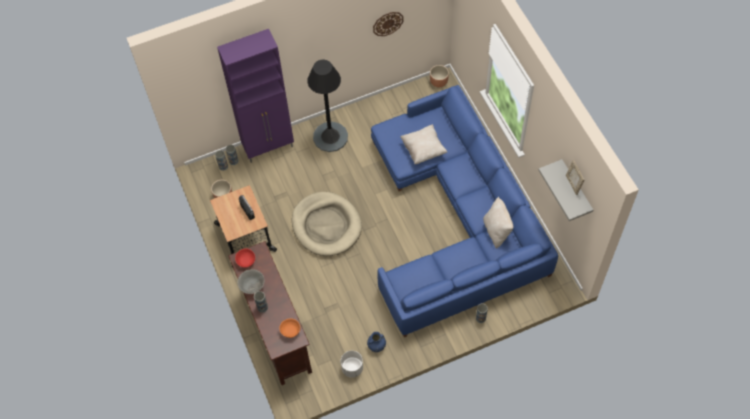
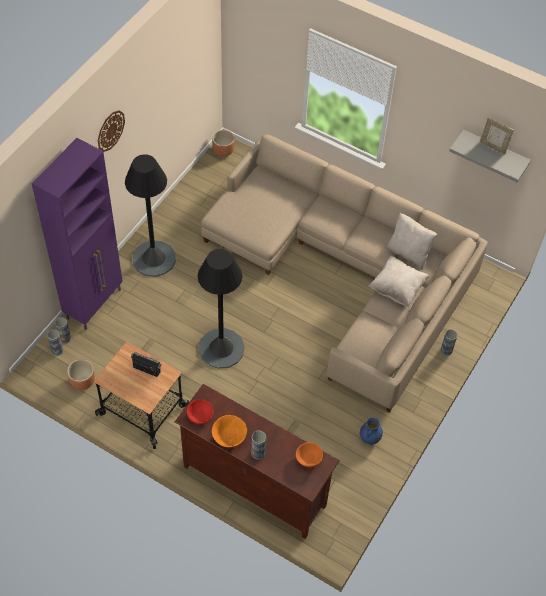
camera: 40 degrees left, 5 degrees down
grey bowl [238,269,265,294] -> orange bowl [212,415,247,447]
beige dog bed [292,192,362,256] -> black floor lamp [197,249,245,369]
white planter [341,351,363,377] -> none
blue sofa [371,85,558,337] -> beige sofa [201,134,488,413]
wall clock [373,12,403,36] -> wall clock moved to [98,110,125,152]
beige pillow [400,124,447,164] -> beige pillow moved to [368,255,429,307]

